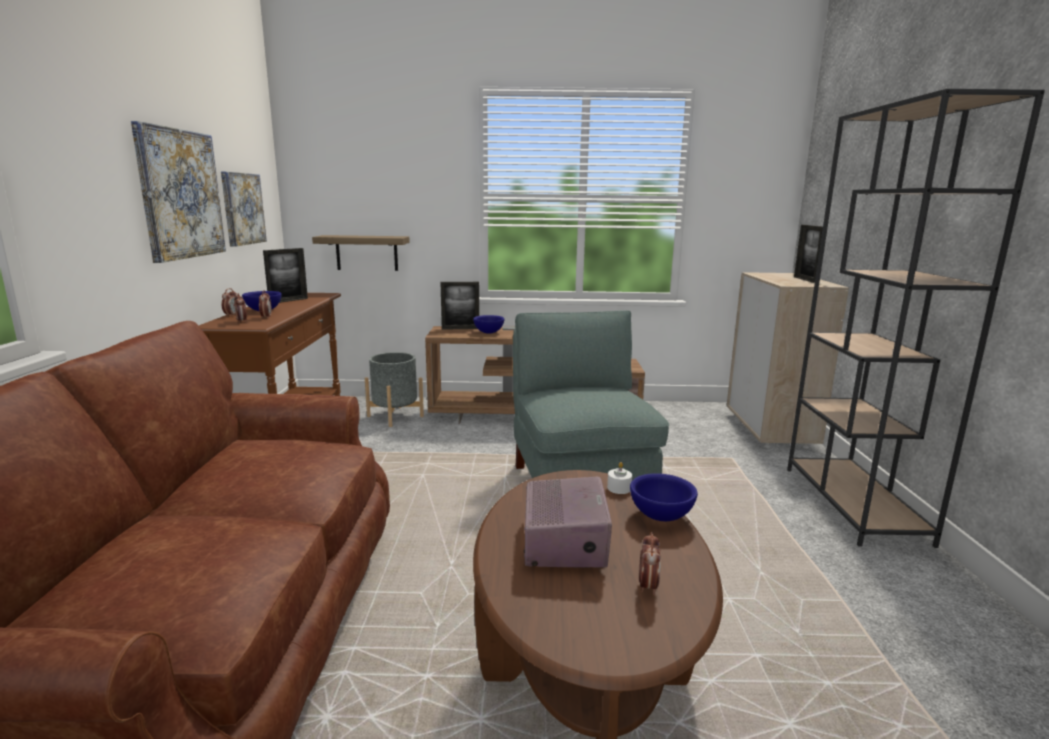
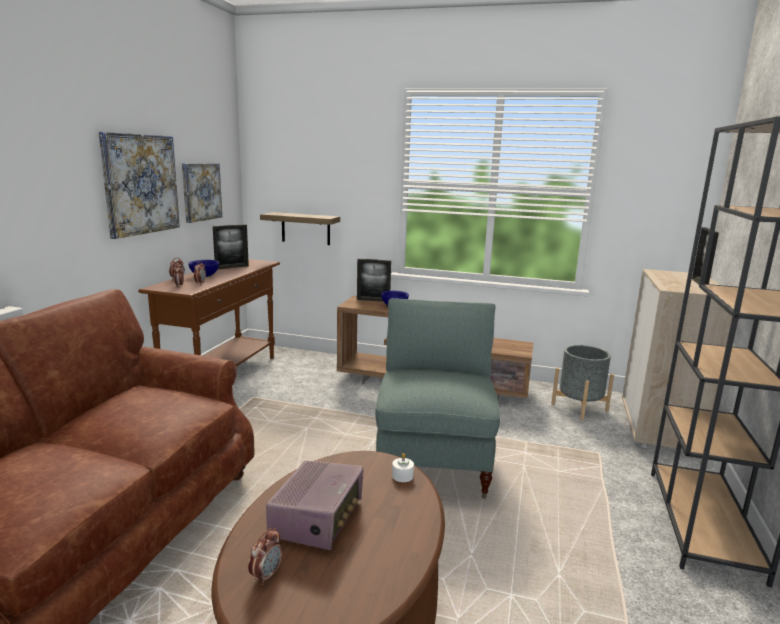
camera: 15 degrees right, 0 degrees up
grey planter [365,352,424,427] -> grey planter moved to [551,345,614,420]
blue bowl [630,473,698,521] -> none
alarm clock [639,532,661,595] -> alarm clock moved to [248,528,282,585]

